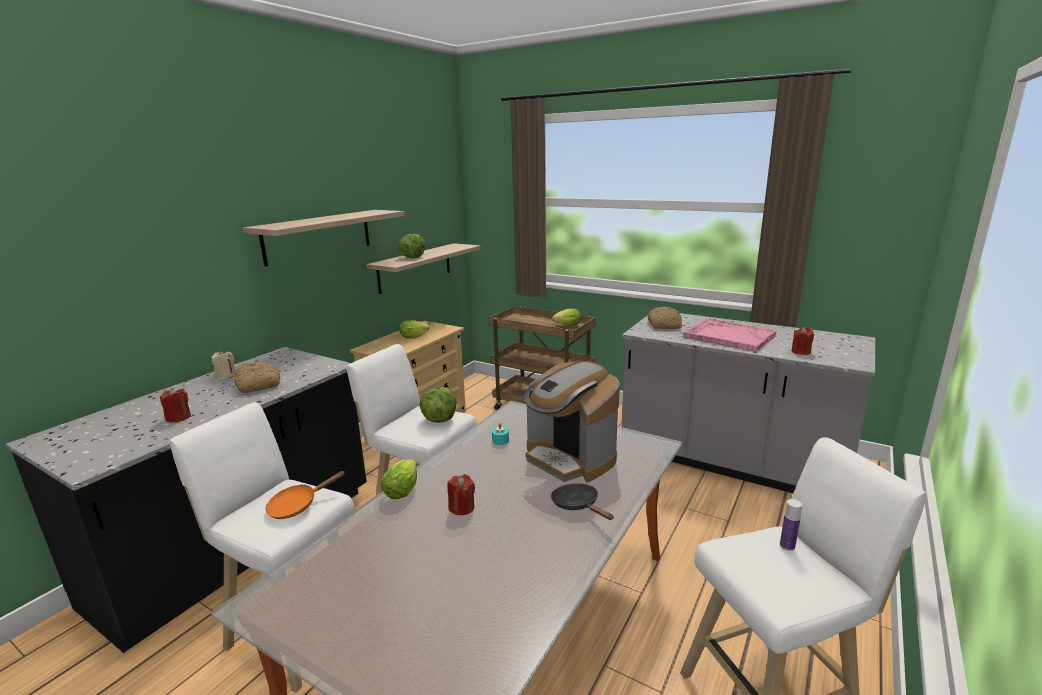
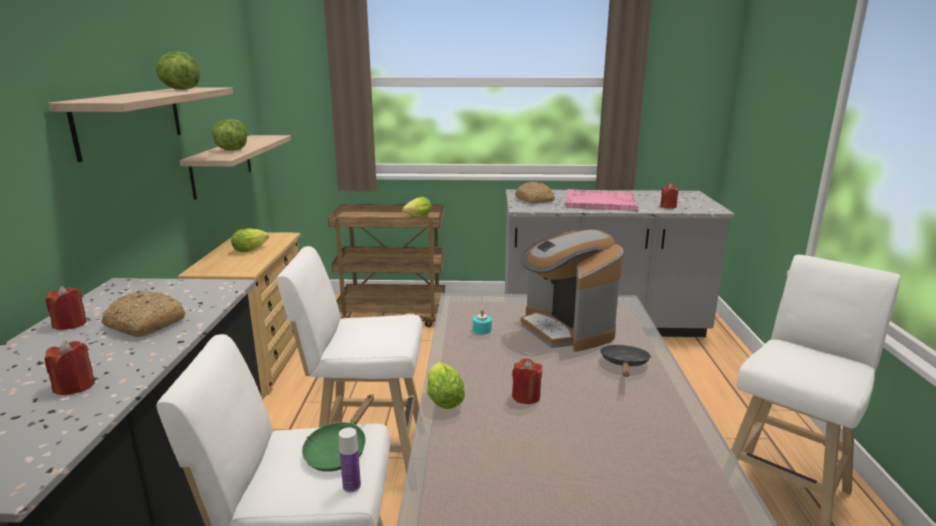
camera: 30 degrees left, 0 degrees up
beige candle [211,350,235,379] -> red candle [46,286,87,330]
orange frying pan [266,471,345,519] -> green frying pan [302,394,374,472]
lettuce [419,387,456,423] -> lettuce moved to [156,51,200,90]
coffee machine [523,361,620,482] -> coffee machine turned 45 degrees clockwise [520,229,623,352]
black frying pan [551,483,614,520] -> black frying pan turned 75 degrees clockwise [600,345,651,377]
bottle [780,499,802,551] -> bottle moved to [339,427,361,493]

